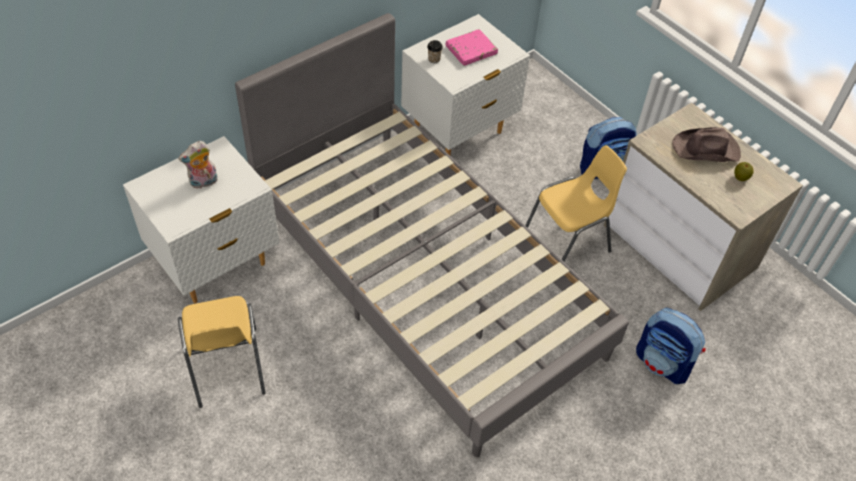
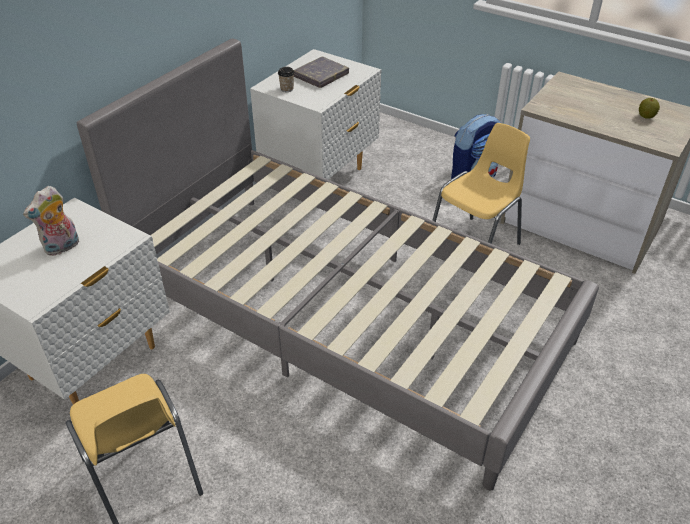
camera: 15 degrees left, 10 degrees down
pink book [445,29,498,66] -> grey book [294,57,349,88]
backpack [636,308,706,384] -> none
brown hat [672,127,741,162] -> none

